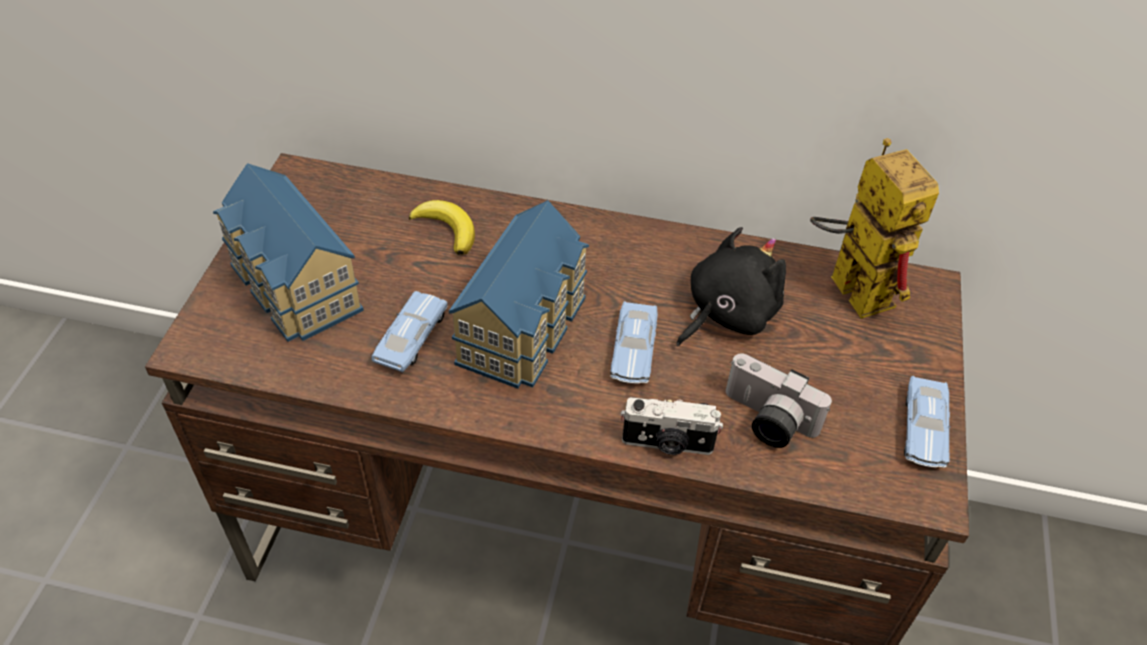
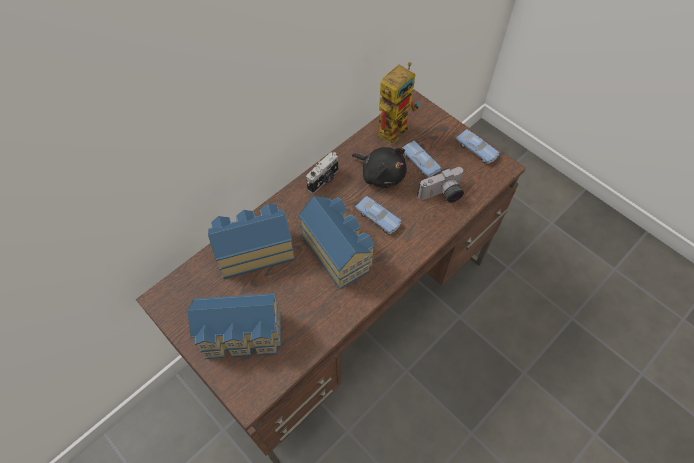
camera: 55 degrees left, 10 degrees up
blue toy car [371,291,448,372] -> blue toy car moved to [402,141,442,177]
banana [409,200,475,255] -> toy house [208,204,295,279]
camera [621,397,723,455] -> camera moved to [306,152,338,194]
black plush toy [677,227,786,346] -> black plush toy turned 135 degrees clockwise [352,147,407,188]
toy robot [810,138,939,319] -> toy robot turned 120 degrees clockwise [378,62,420,145]

